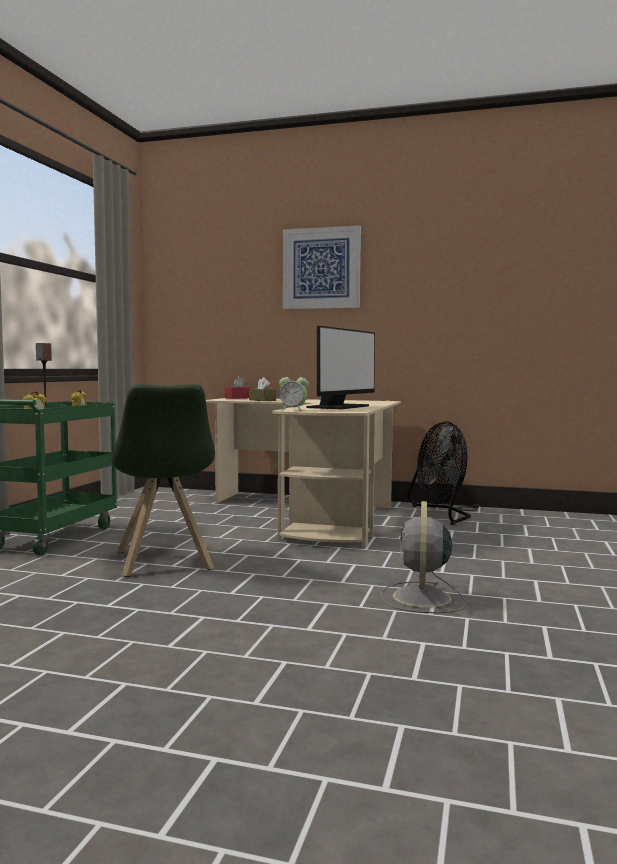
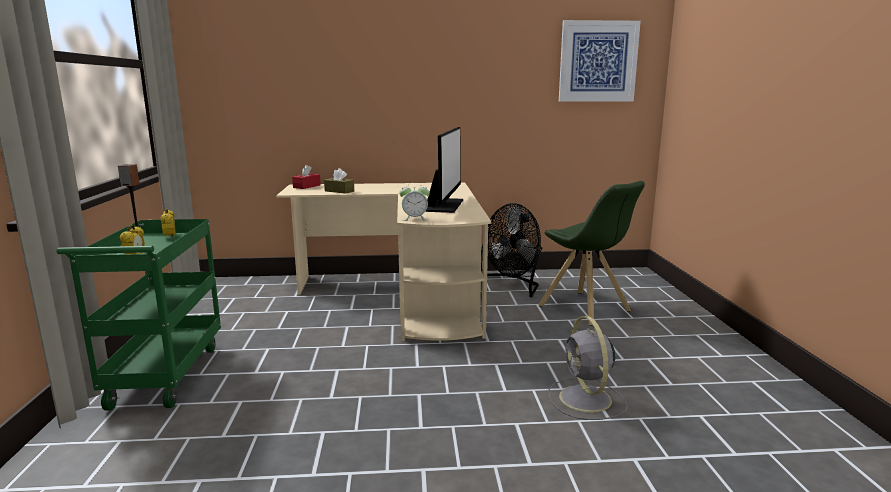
camera: 20 degrees left, 10 degrees up
green chair [111,384,215,577] -> green chair moved to [538,181,645,326]
picture [283,225,361,309] -> picture moved to [559,20,641,102]

